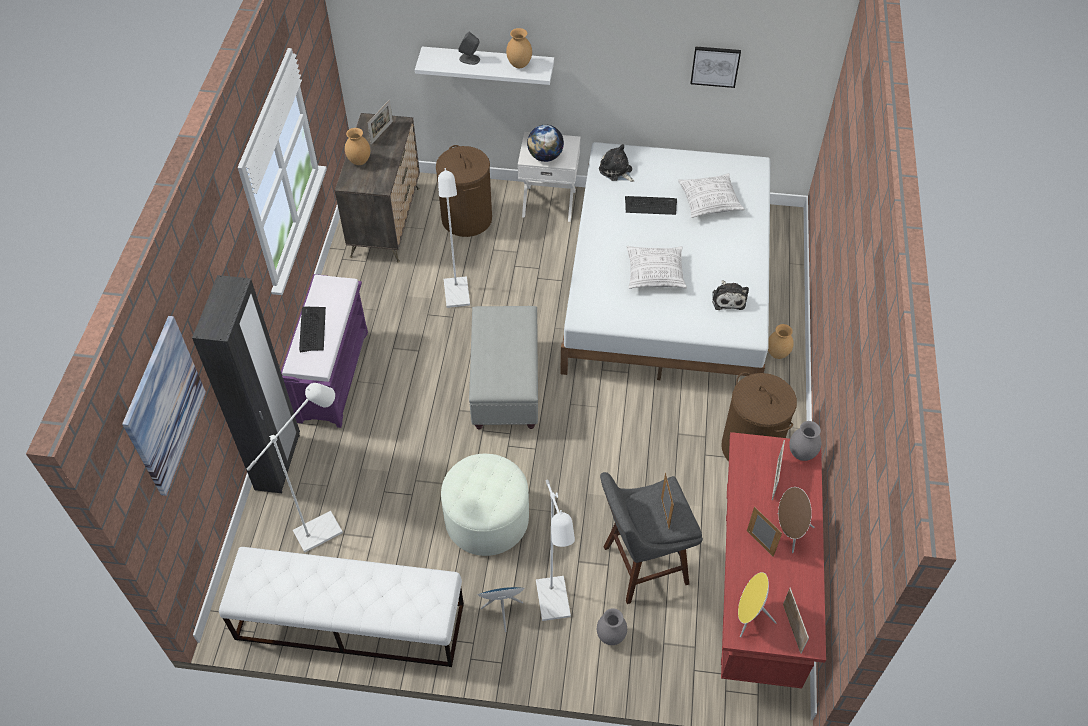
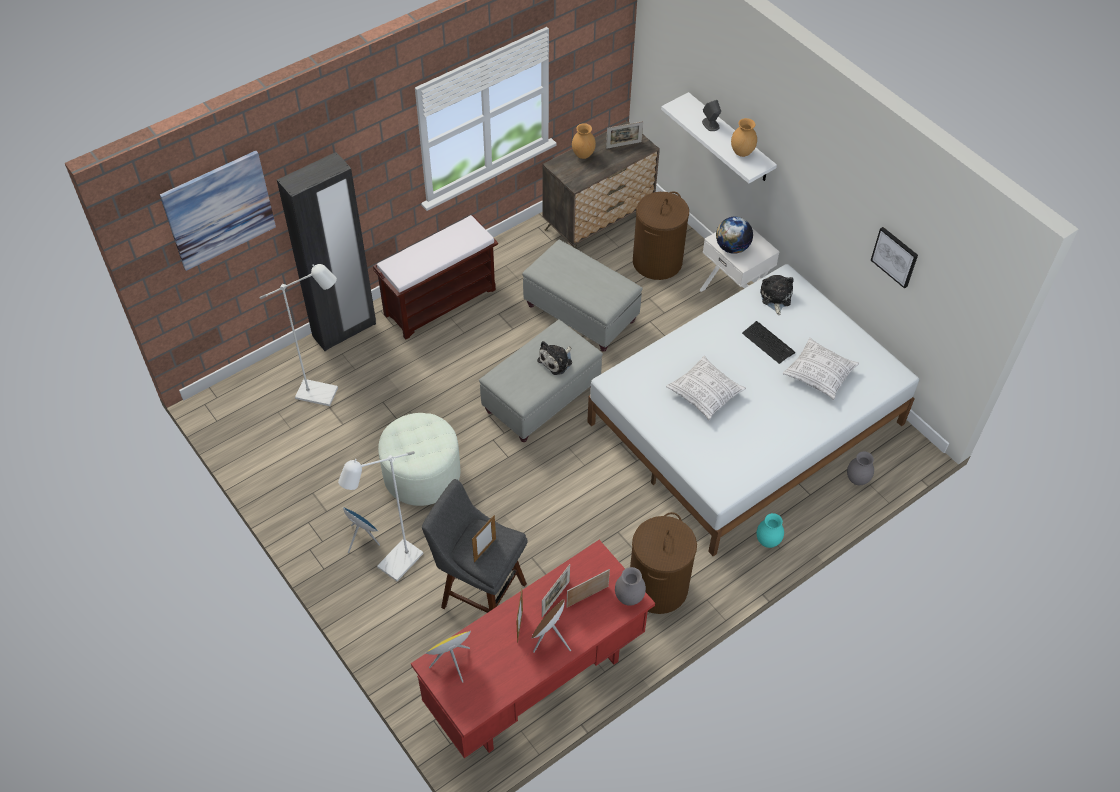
camera: 45 degrees right, 0 degrees up
white bench [219,547,464,667] -> none
purple bench [281,274,368,428] -> brown bench [373,214,498,340]
keyboard [299,307,326,352] -> none
white floor lamp [438,168,470,308] -> grey ottoman [522,239,643,352]
grey vase [597,608,627,645] -> grey vase moved to [847,451,874,485]
plush toy [712,280,749,310] -> plush toy moved to [537,341,572,375]
brown vase [768,324,794,359] -> turquoise vase [757,513,784,548]
picture frame [783,588,809,654] -> picture frame moved to [542,564,570,617]

